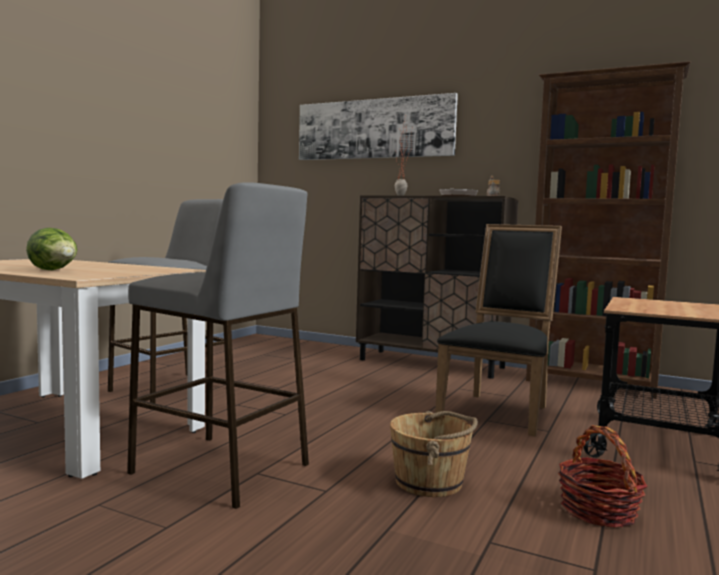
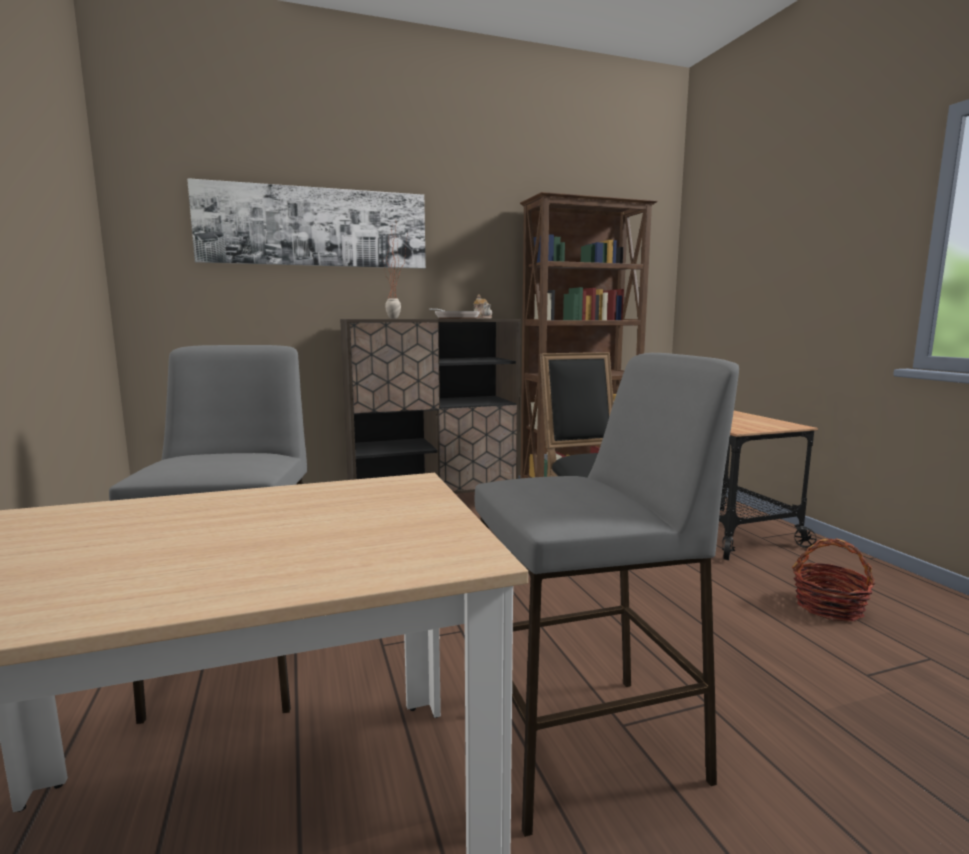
camera: 45 degrees left, 5 degrees up
lettuce [26,228,77,270] -> none
brown bucket [390,411,478,497] -> none

